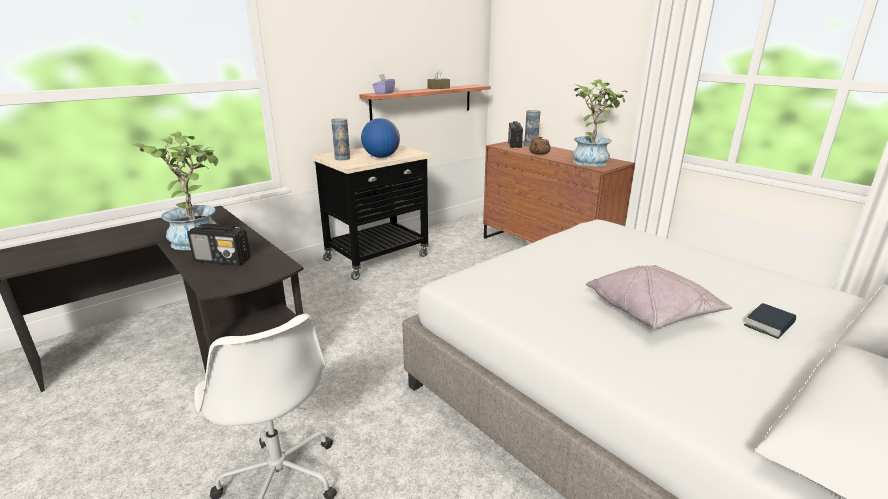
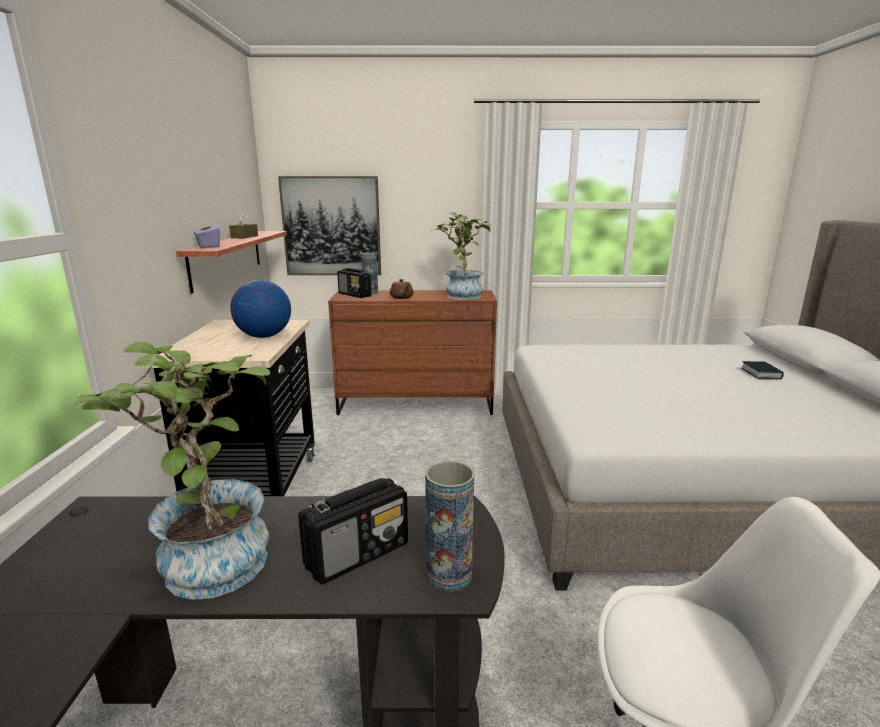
camera: 50 degrees left, 5 degrees down
vase [331,118,350,161] -> vase moved to [425,461,474,591]
purple pillow [586,265,732,329] -> none
none -> picture [278,176,381,275]

